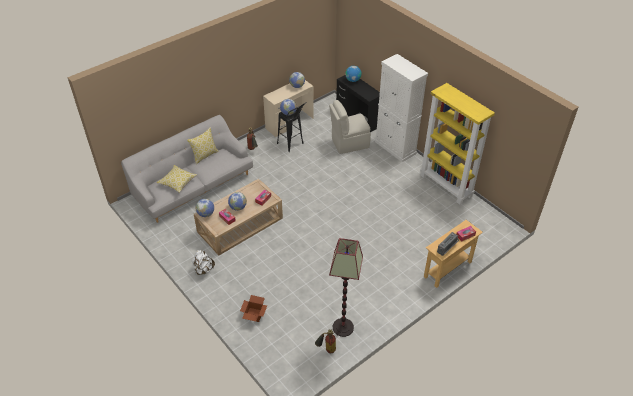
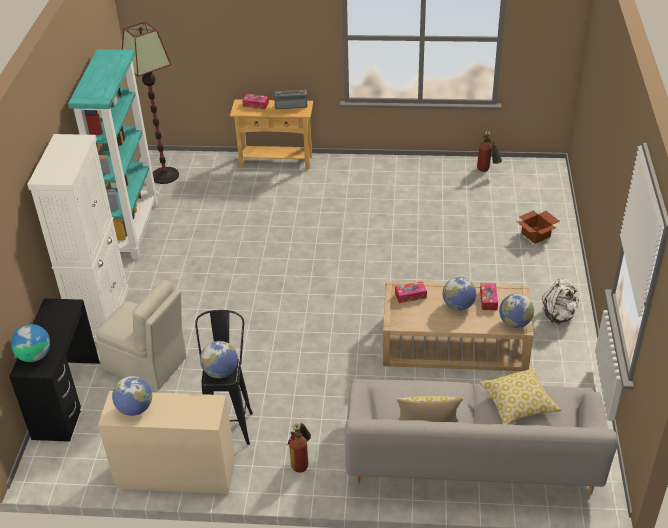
camera: 135 degrees left, 5 degrees down
floor lamp [329,238,363,337] -> floor lamp moved to [122,21,179,184]
yellow bookcase [420,83,495,205] -> turquoise bookcase [68,49,158,259]

